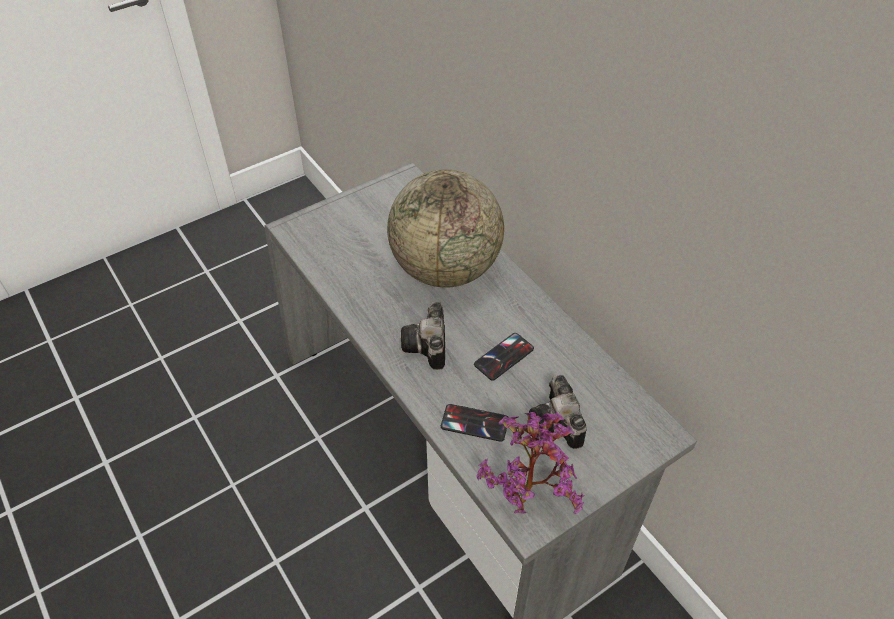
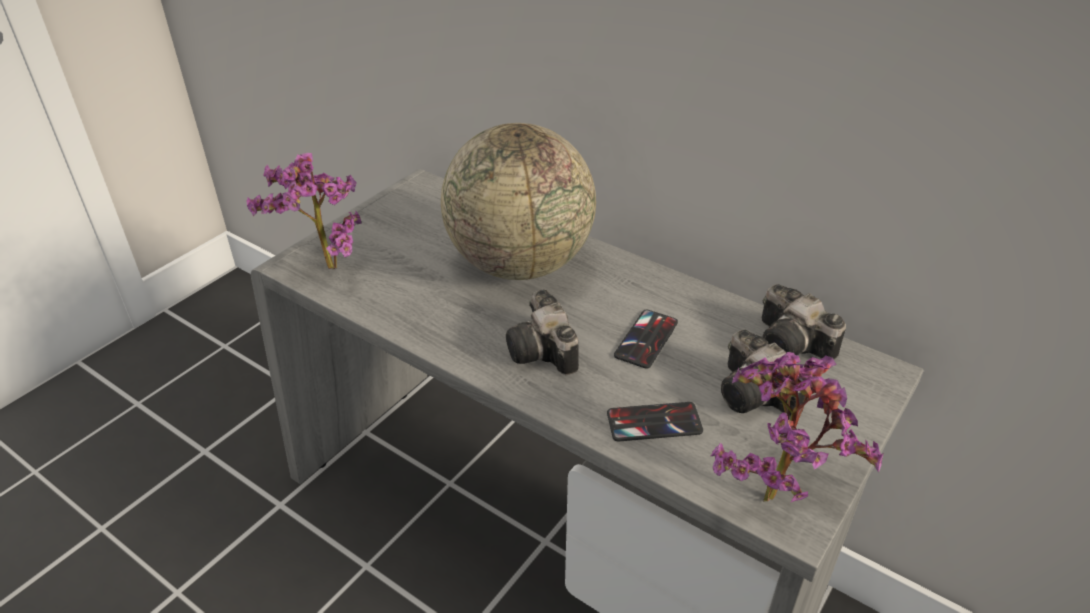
camera: 20 degrees left, 10 degrees down
none -> potted plant [246,153,361,269]
none -> camera [761,284,846,360]

